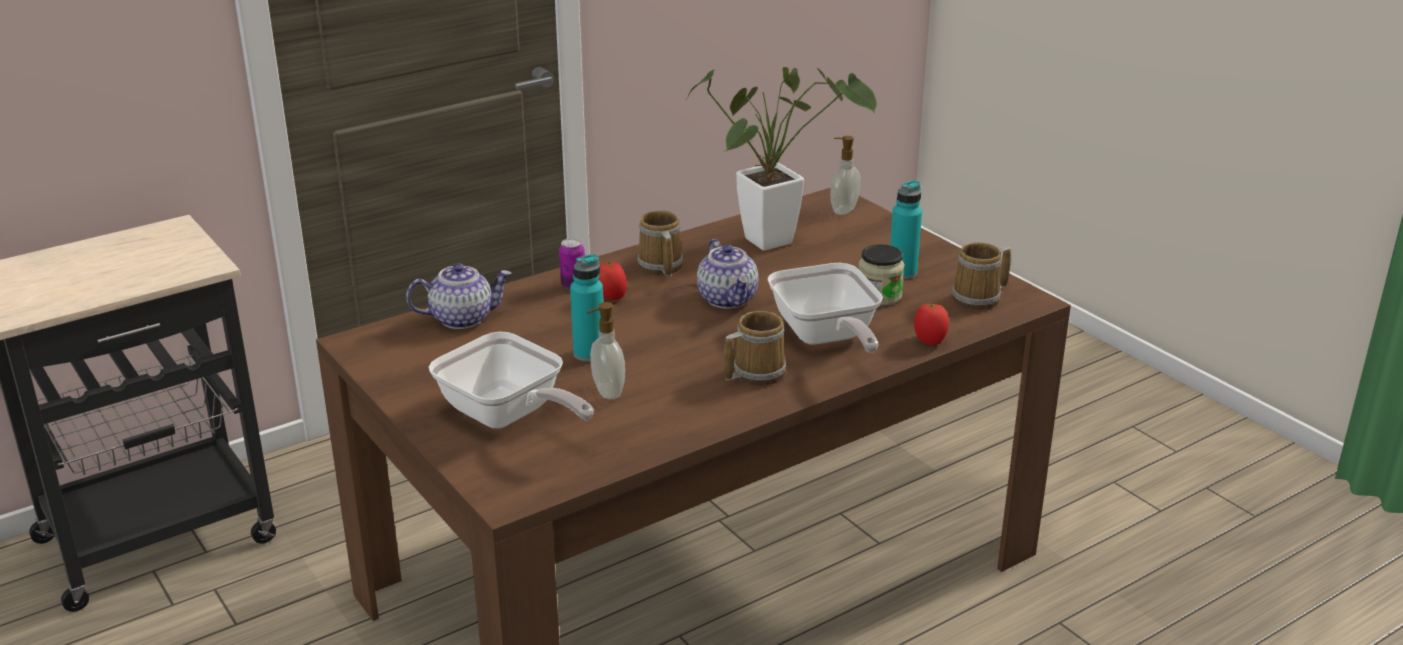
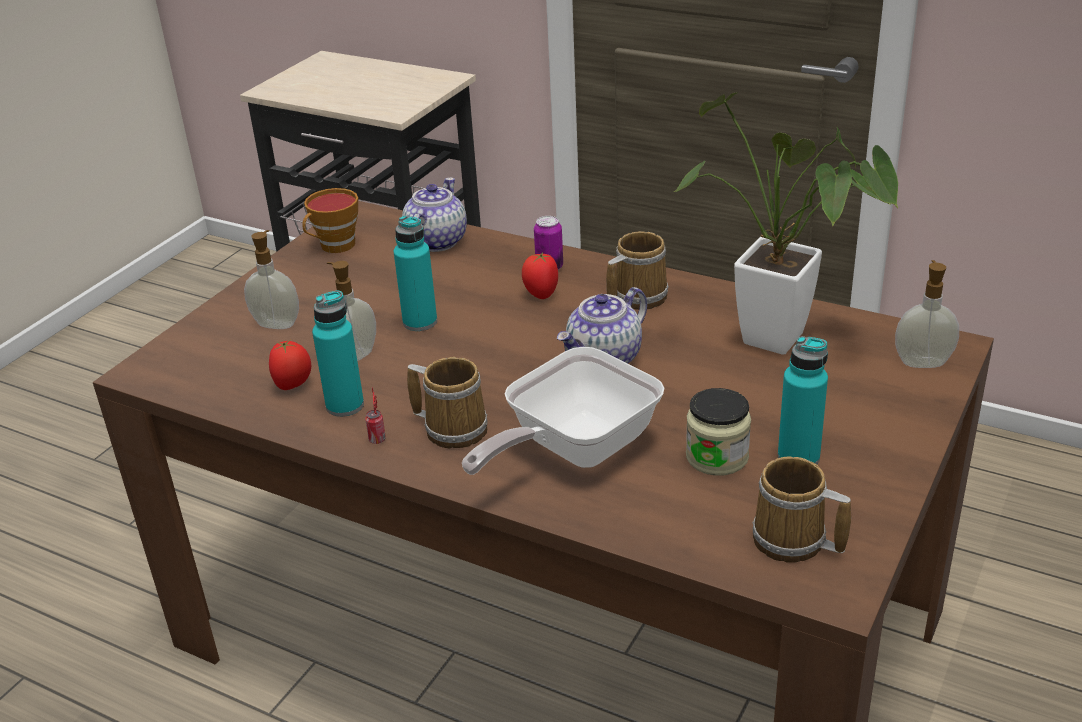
camera: 65 degrees right, 5 degrees up
teapot [406,263,512,329] -> teapot turned 120 degrees counterclockwise [402,178,467,252]
frying pan [429,332,594,429] -> soap dispenser [244,230,299,329]
tomato [914,304,949,345] -> tomato moved to [269,340,311,390]
none -> cup [303,188,358,253]
none -> turquoise bottle [312,291,364,417]
none -> can [365,387,386,444]

